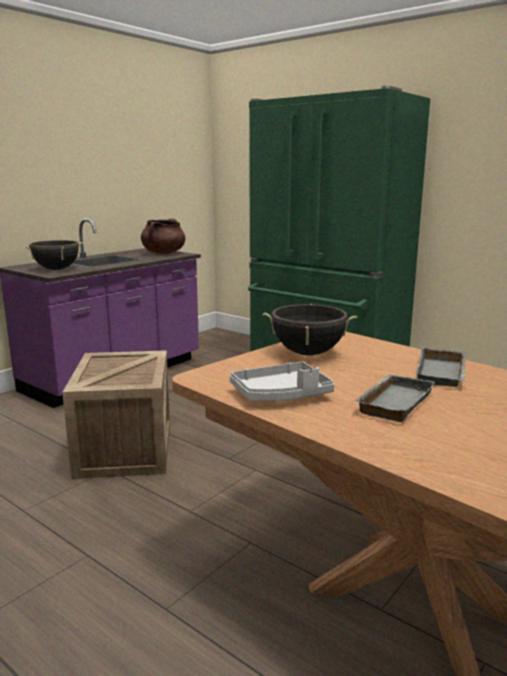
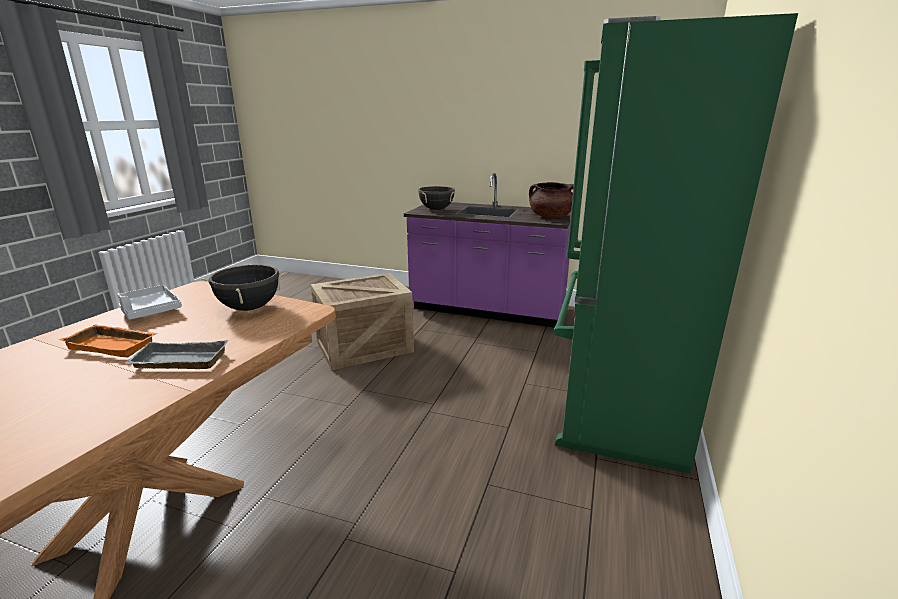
camera: 70 degrees right, 5 degrees up
grey tray [355,374,435,422] -> orange tray [59,324,158,357]

